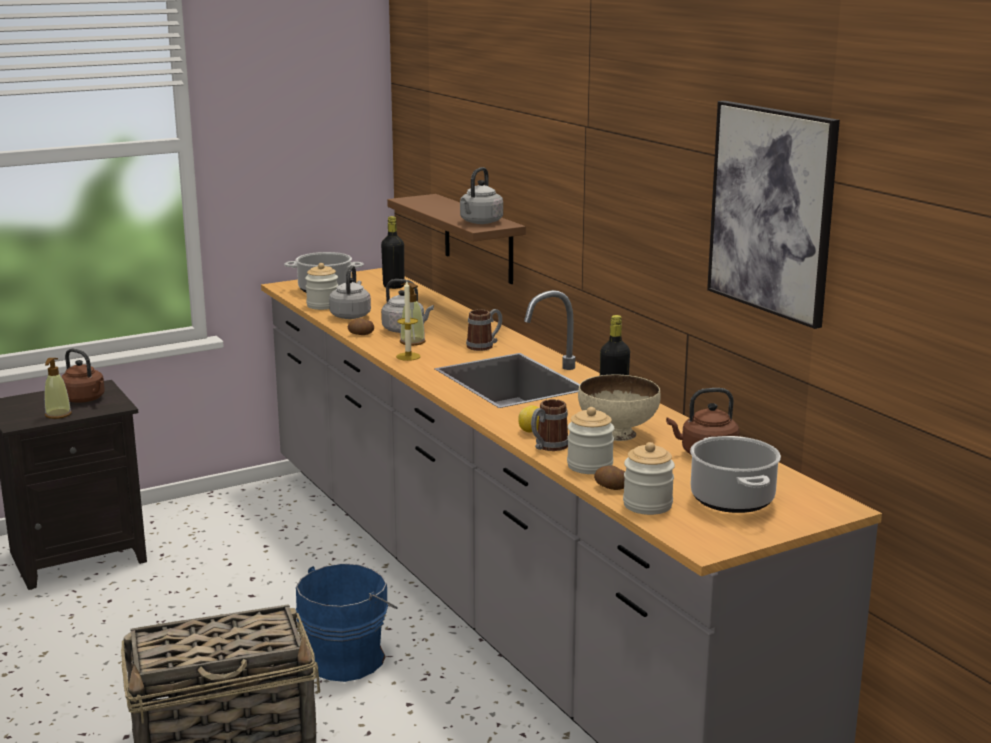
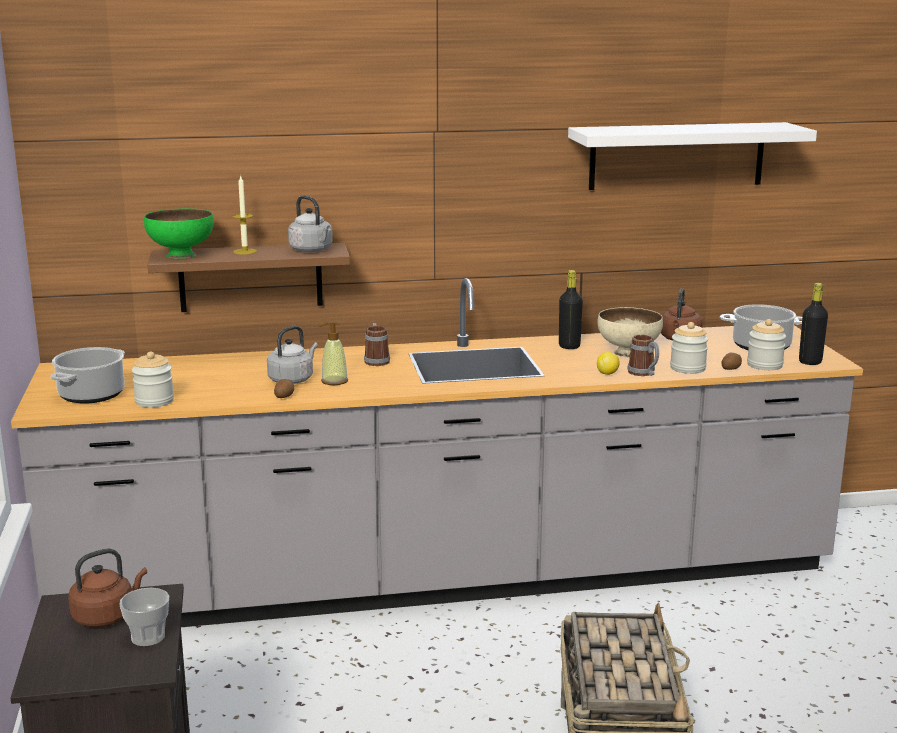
camera: 70 degrees left, 0 degrees up
soap dispenser [44,358,72,419] -> cup [119,588,169,646]
blue bucket [296,563,398,682] -> none
grey kettle [329,265,371,319] -> none
black bottle [381,216,404,289] -> black bottle moved to [799,283,828,365]
candle [396,281,421,361] -> candle moved to [233,175,257,255]
picture [707,101,840,329] -> white shelf [568,122,817,190]
none -> green bowl [144,208,214,259]

